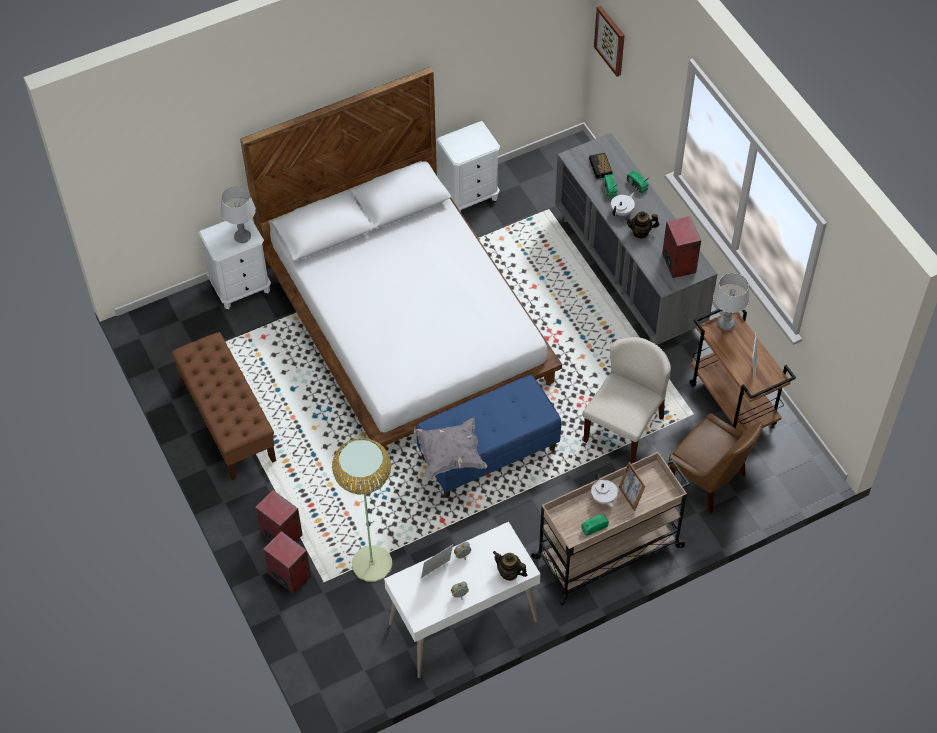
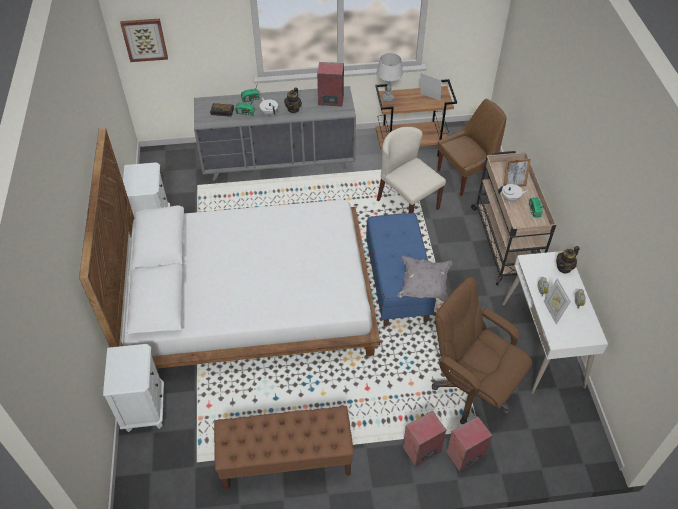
camera: 70 degrees left, 5 degrees down
grey table lamp [220,186,256,243] -> none
floor lamp [332,438,392,582] -> brown office chair [432,276,533,424]

